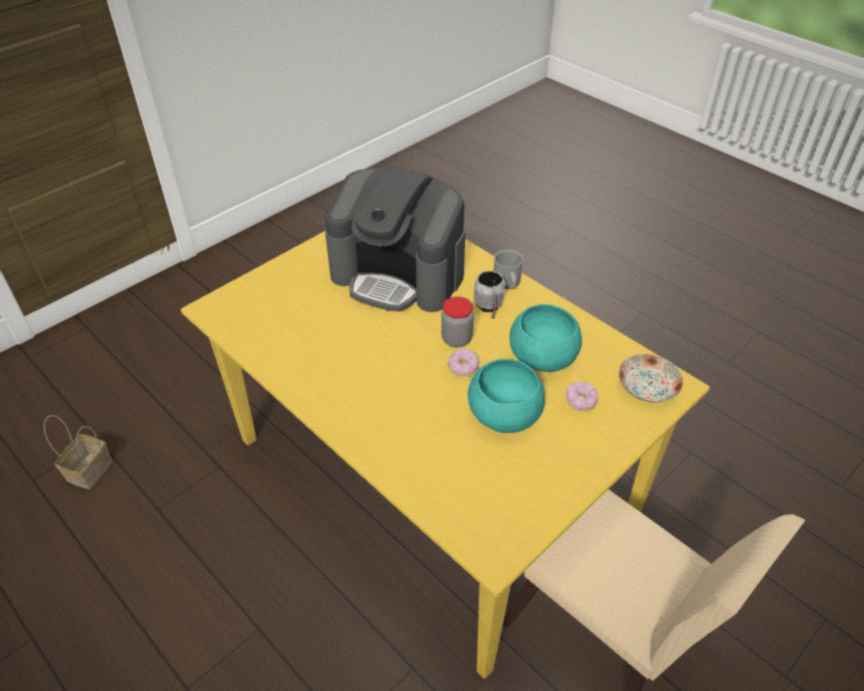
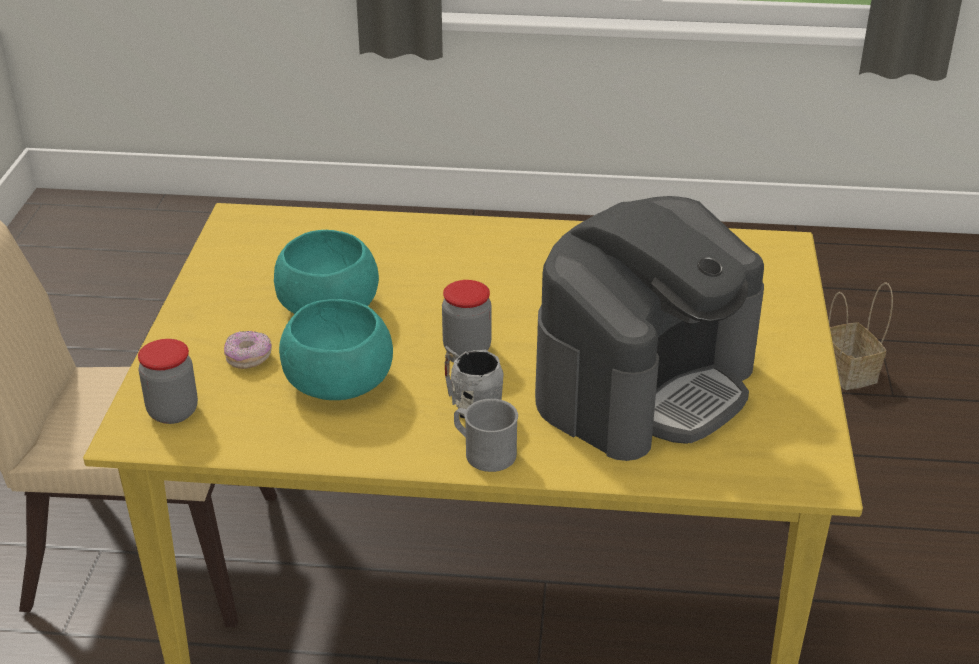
camera: 140 degrees right, 10 degrees down
coffee machine [325,167,466,312] -> coffee machine turned 150 degrees clockwise [535,196,764,461]
donut [448,349,479,377] -> none
plate [619,354,683,403] -> jar [138,339,198,424]

